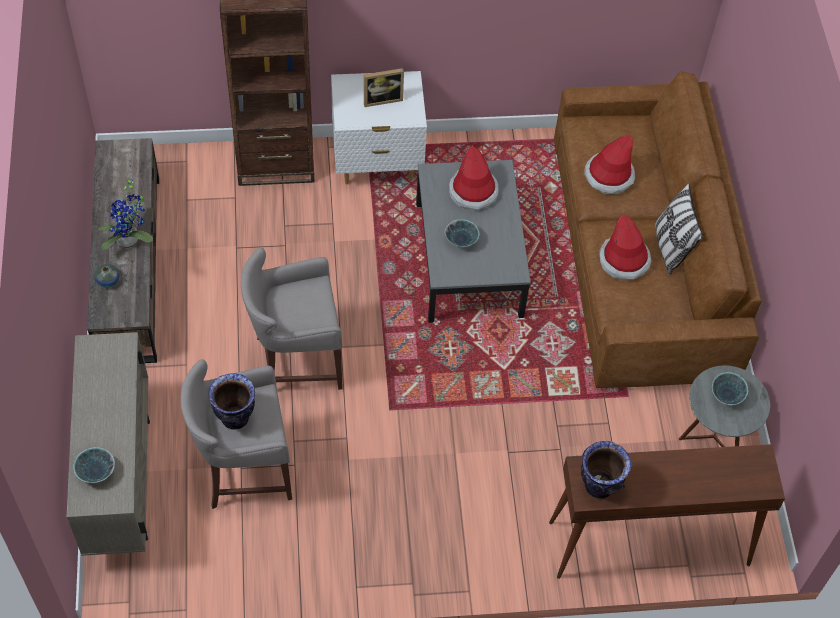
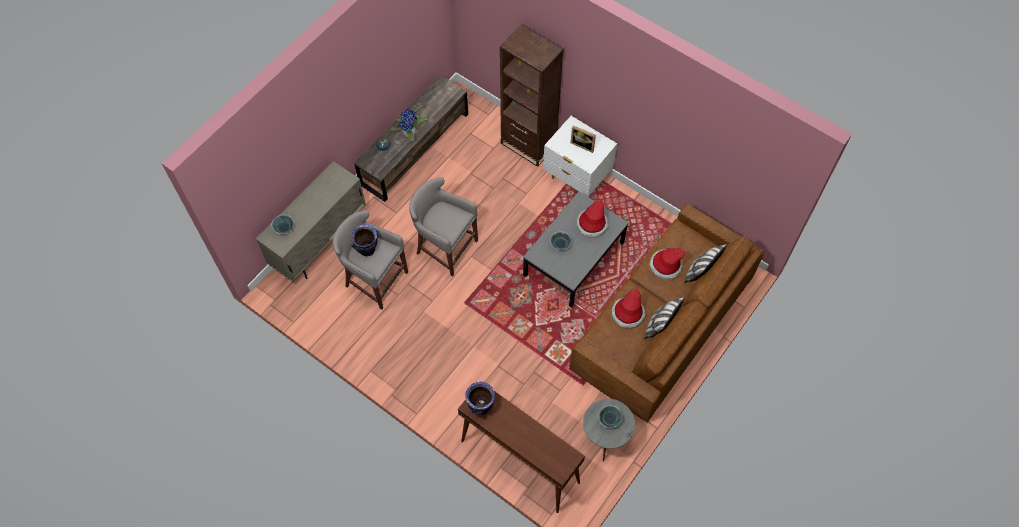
camera: 45 degrees right, 5 degrees up
none -> pillow [684,244,727,283]

